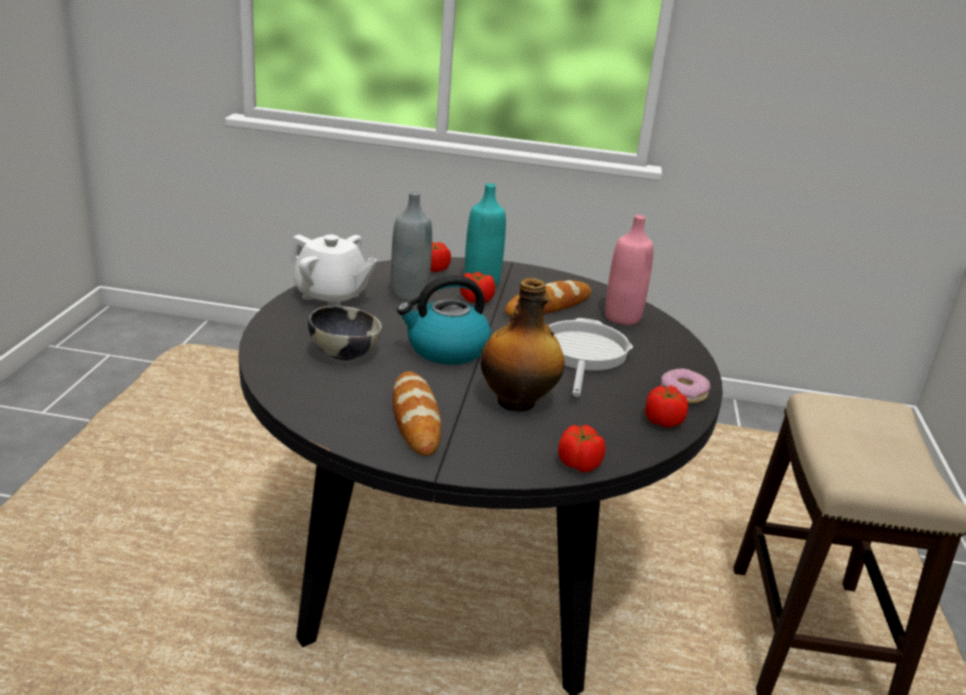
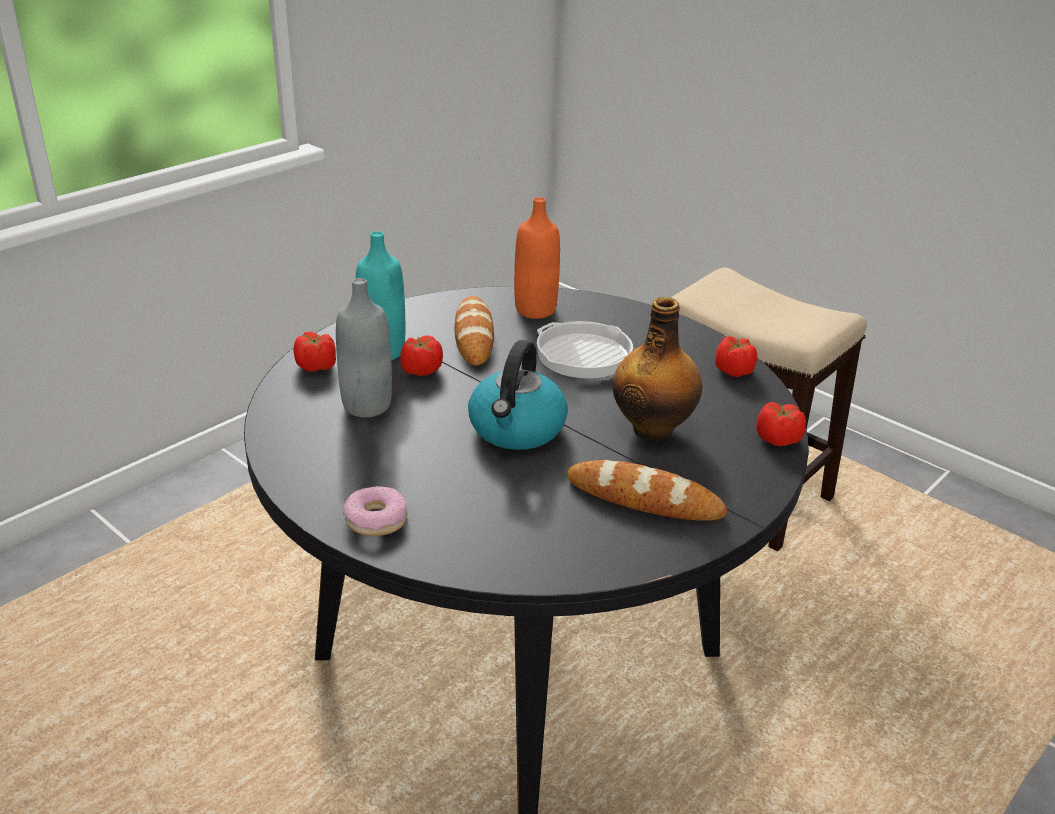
camera: 55 degrees left, 5 degrees up
white teapot [288,234,378,306] -> none
bowl [308,306,382,360] -> none
pink bottle [605,215,653,325] -> orange bottle [514,197,560,319]
donut [661,368,710,404] -> donut moved to [343,486,407,536]

